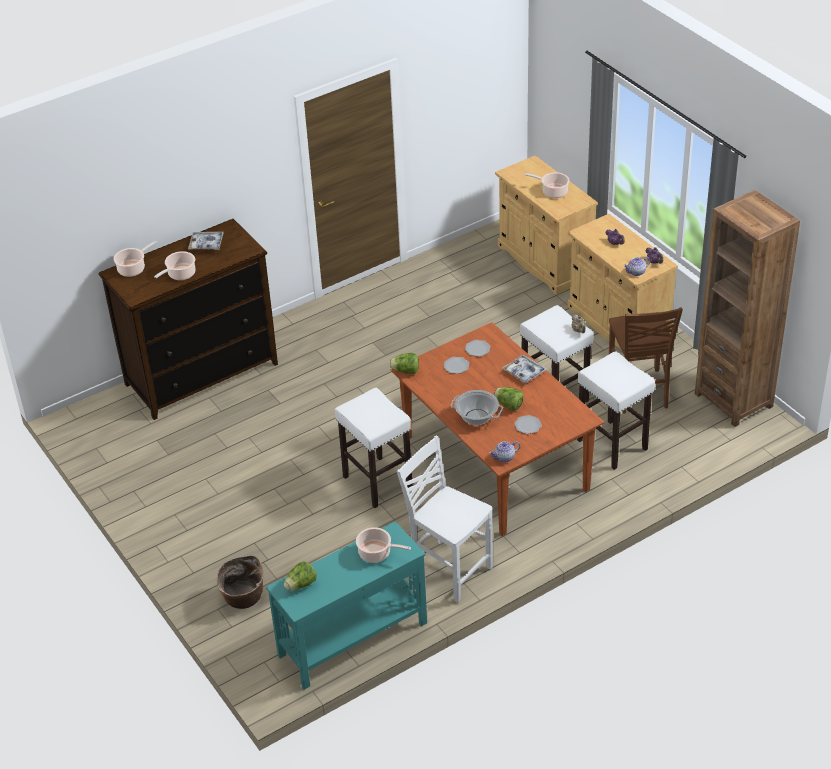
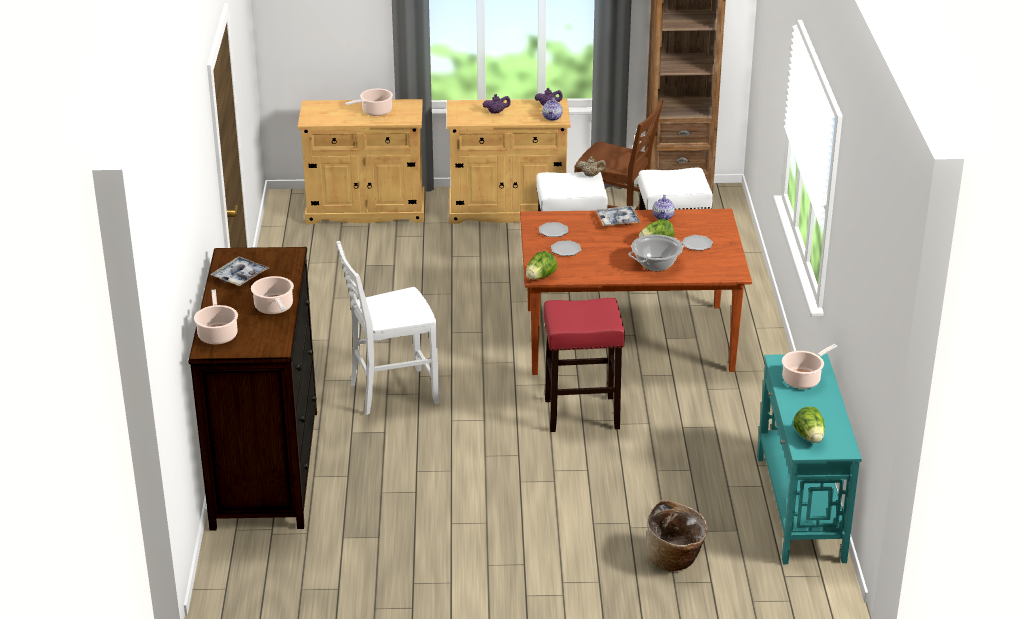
camera: 60 degrees left, 10 degrees down
white stool [335,388,413,508] -> red stool [544,298,625,432]
white chair [397,435,493,603] -> white chair moved to [336,241,440,415]
teapot [489,441,520,462] -> teapot moved to [652,195,675,220]

